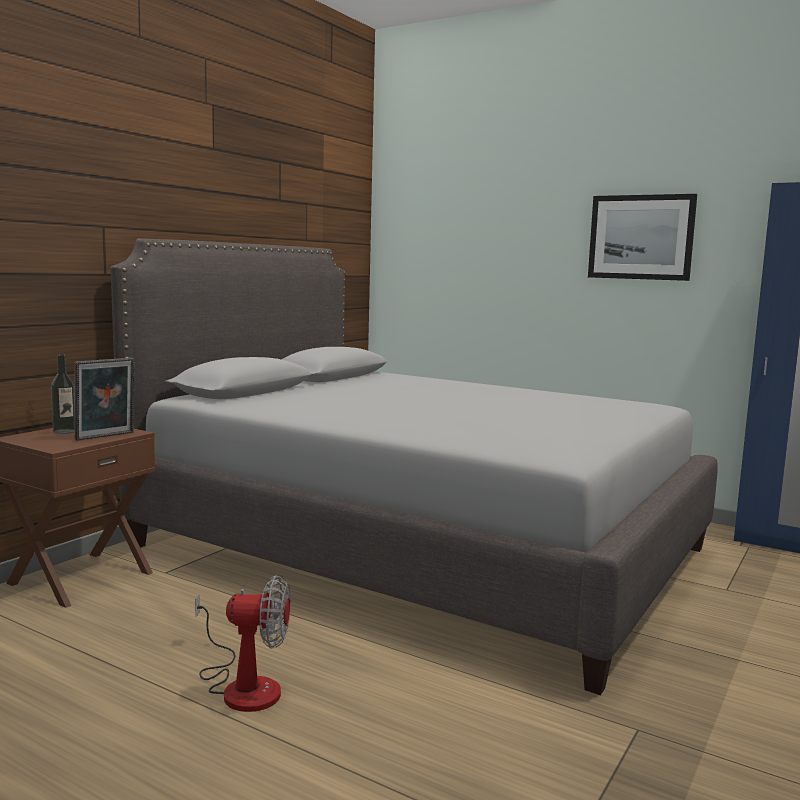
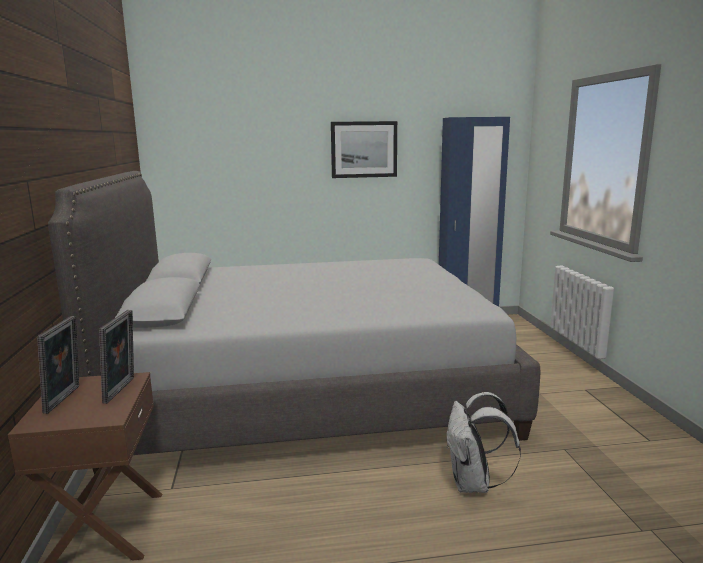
camera: 40 degrees left, 5 degrees up
bottle [51,354,75,434] -> picture frame [37,316,79,414]
fan [195,575,291,712] -> none
none -> white backpack [446,392,521,493]

